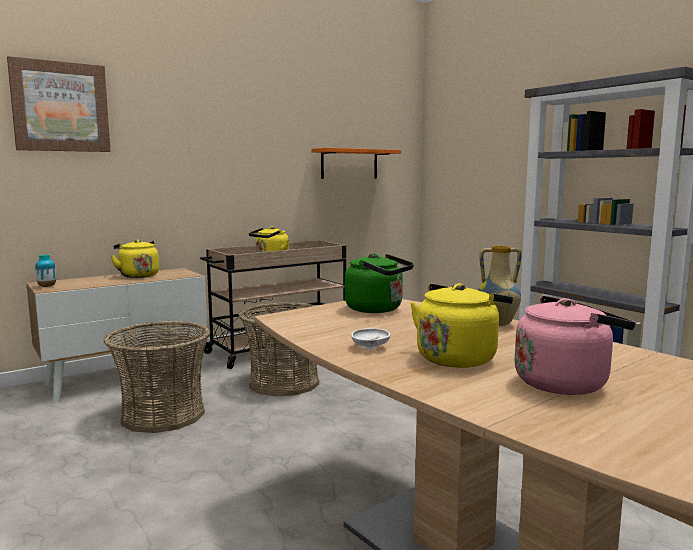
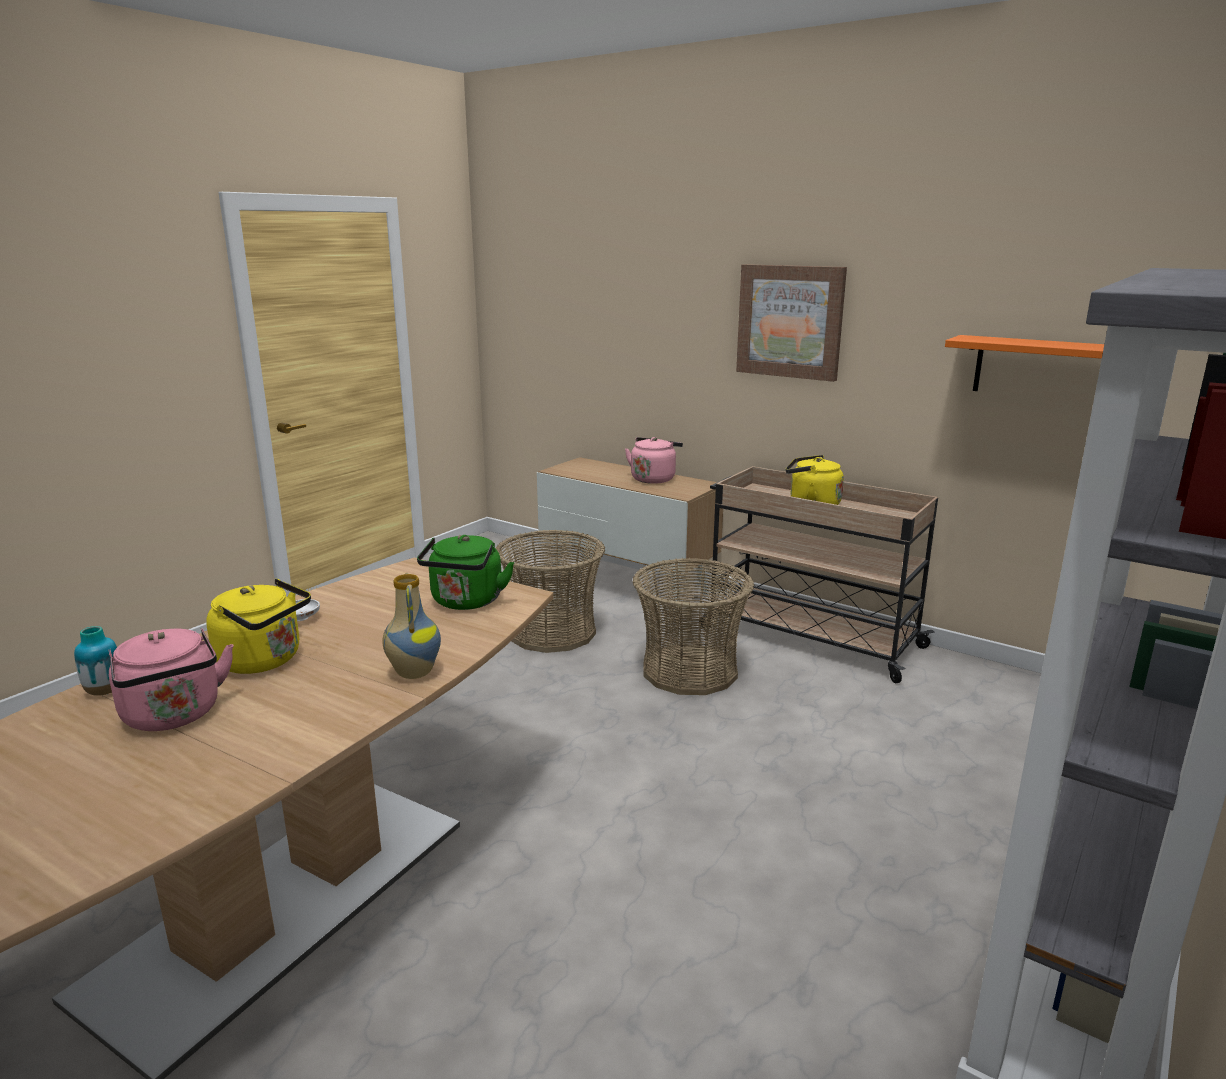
camera: 70 degrees right, 10 degrees up
picture [7,56,111,152] -> picture moved to [736,264,847,382]
vase [35,254,56,287] -> vase moved to [74,626,117,696]
yellow kettle [110,239,159,278] -> pink kettle [625,437,683,484]

